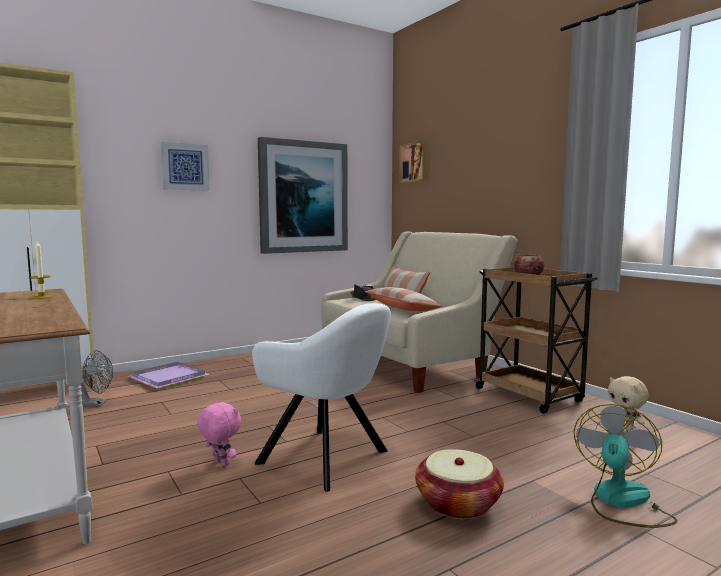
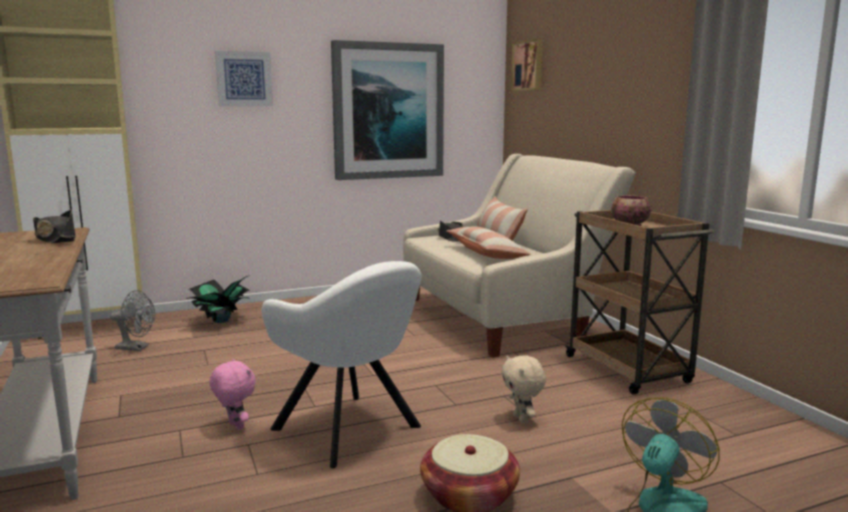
camera: 10 degrees right, 5 degrees up
candle [30,240,54,299] -> black hat [33,210,76,244]
purple tray [127,362,209,388] -> potted plant [186,275,250,323]
beige plush toy [608,376,649,431] -> beige plush toy moved to [501,355,546,424]

